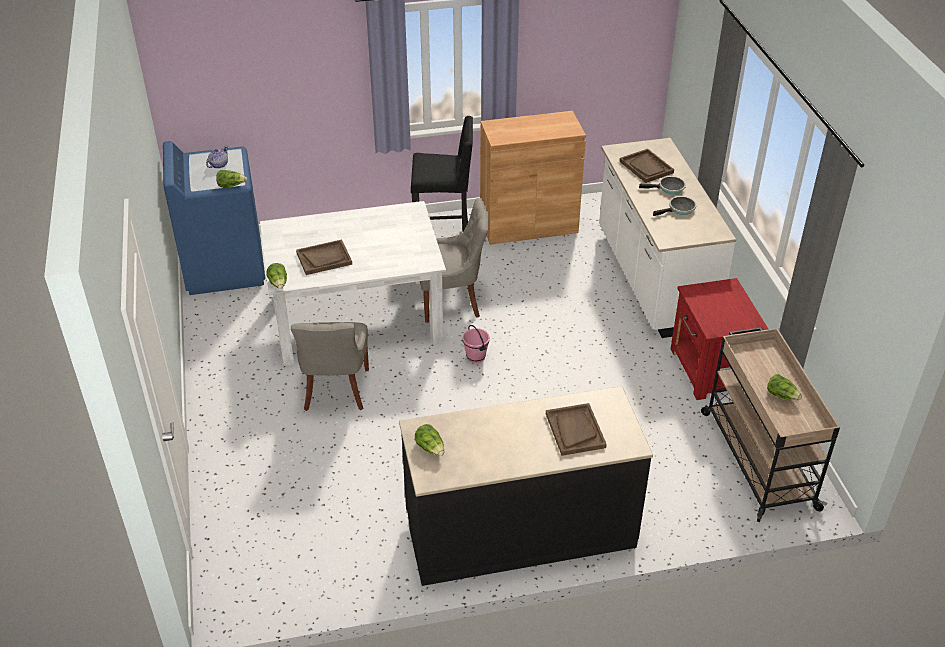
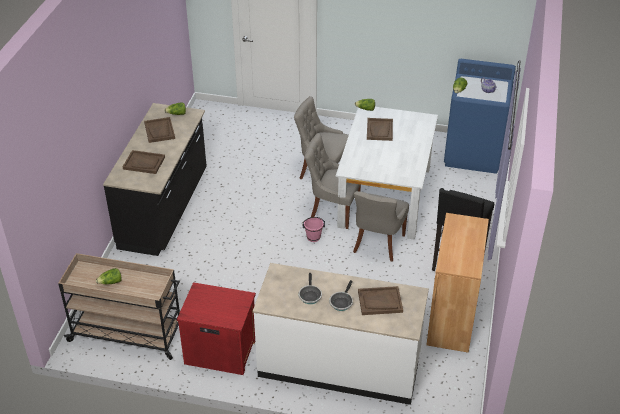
camera: 115 degrees right, 0 degrees up
none -> brown tray [144,117,175,143]
none -> grey chair [305,133,361,229]

